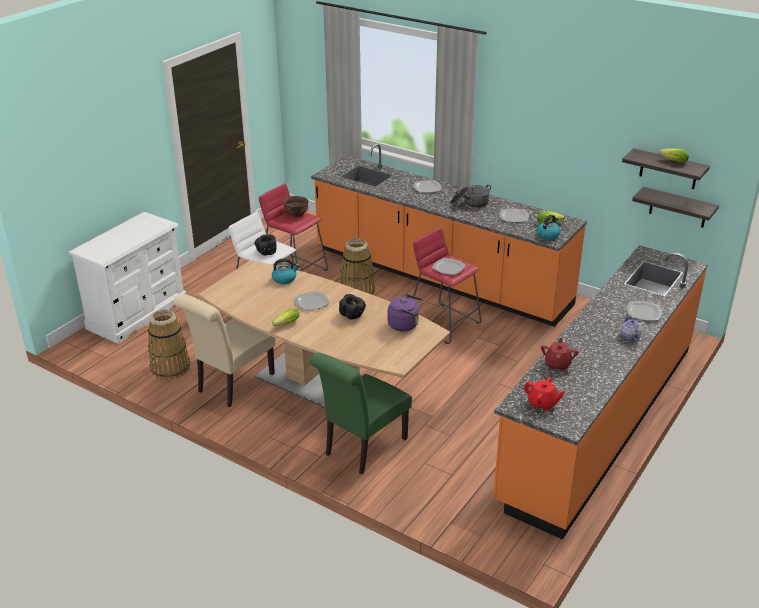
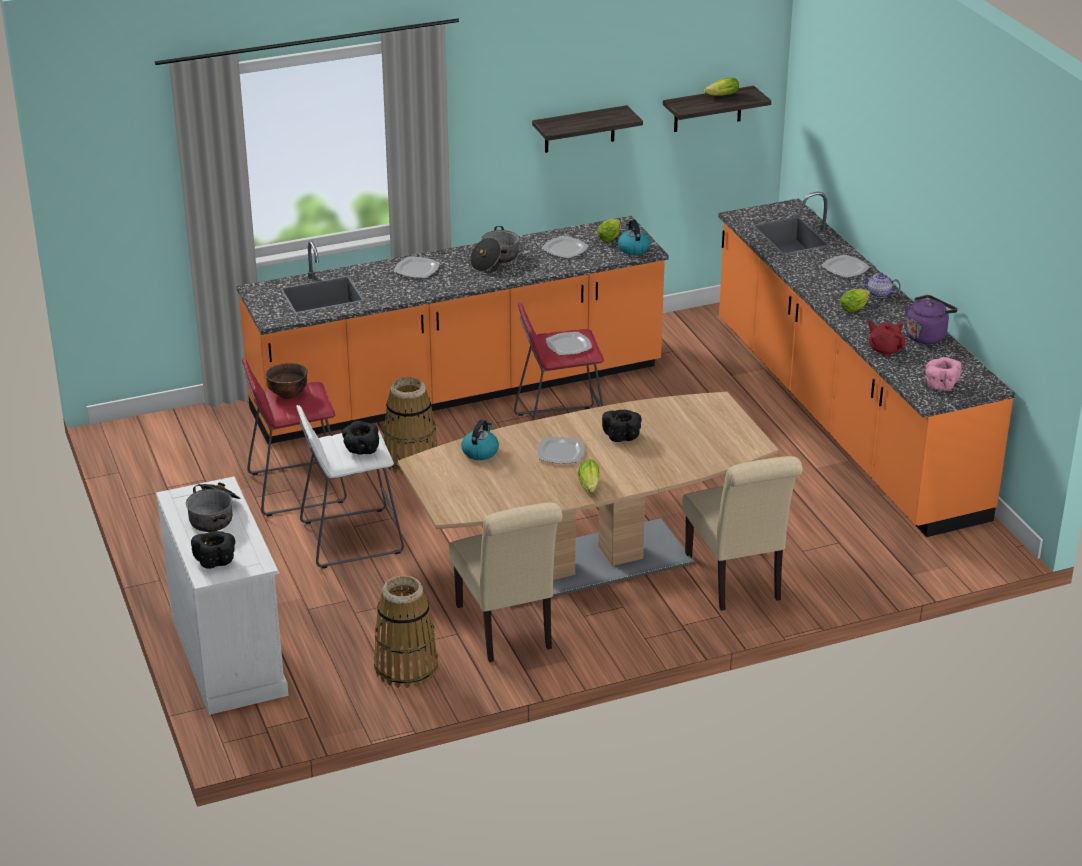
camera: 55 degrees left, 0 degrees up
green chair [310,353,412,475] -> beige chair [682,456,803,611]
purple kettle [388,294,423,331] -> purple kettle moved to [905,295,958,344]
red teapot [523,377,565,411] -> pink bowl [926,357,962,391]
shelf [632,187,719,228] -> shelf moved to [532,105,643,153]
none -> cooking pot [186,483,240,532]
none -> black bowl [191,531,235,569]
none -> lettuce [840,289,870,312]

